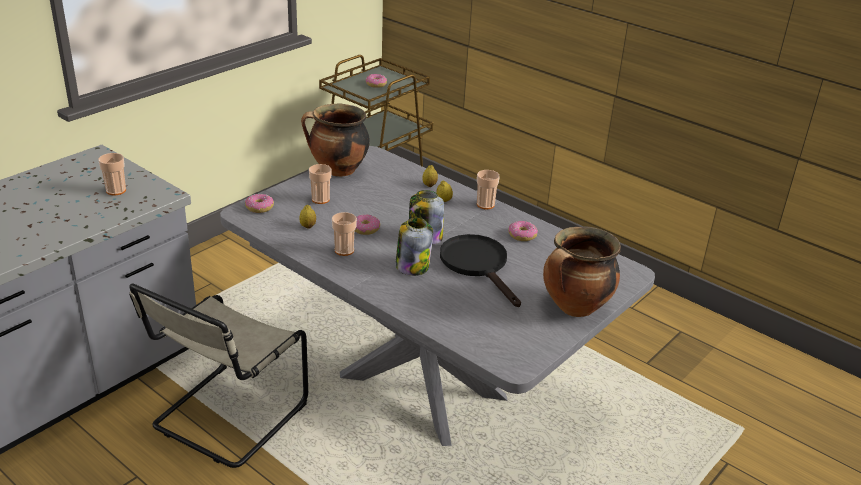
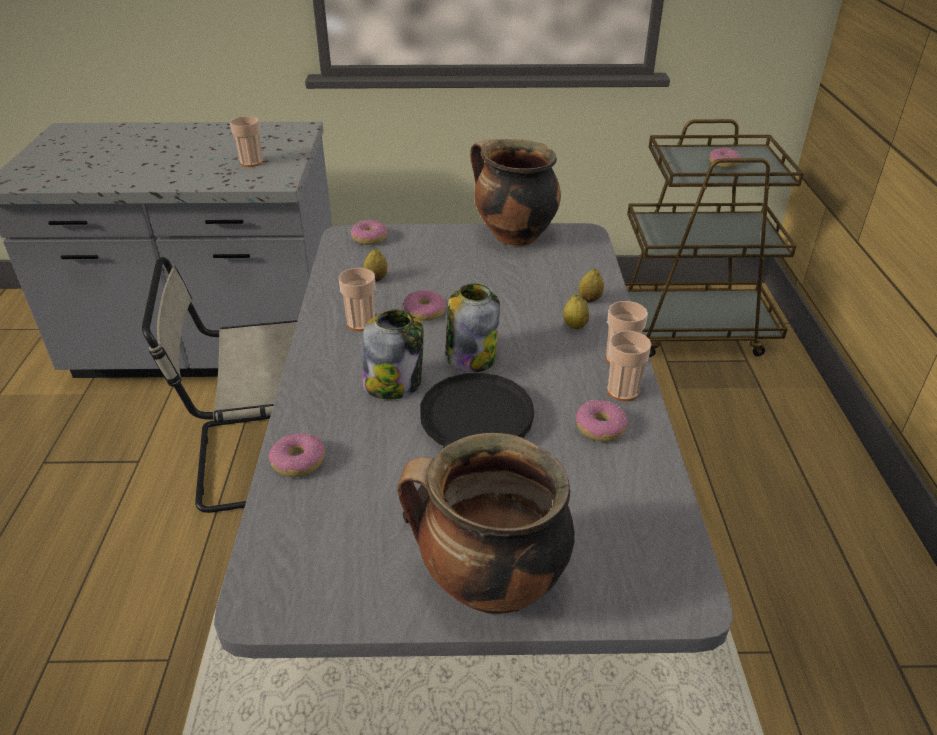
camera: 50 degrees right, 5 degrees up
cup [309,164,332,204] -> cup moved to [607,331,651,401]
none -> donut [269,433,325,477]

